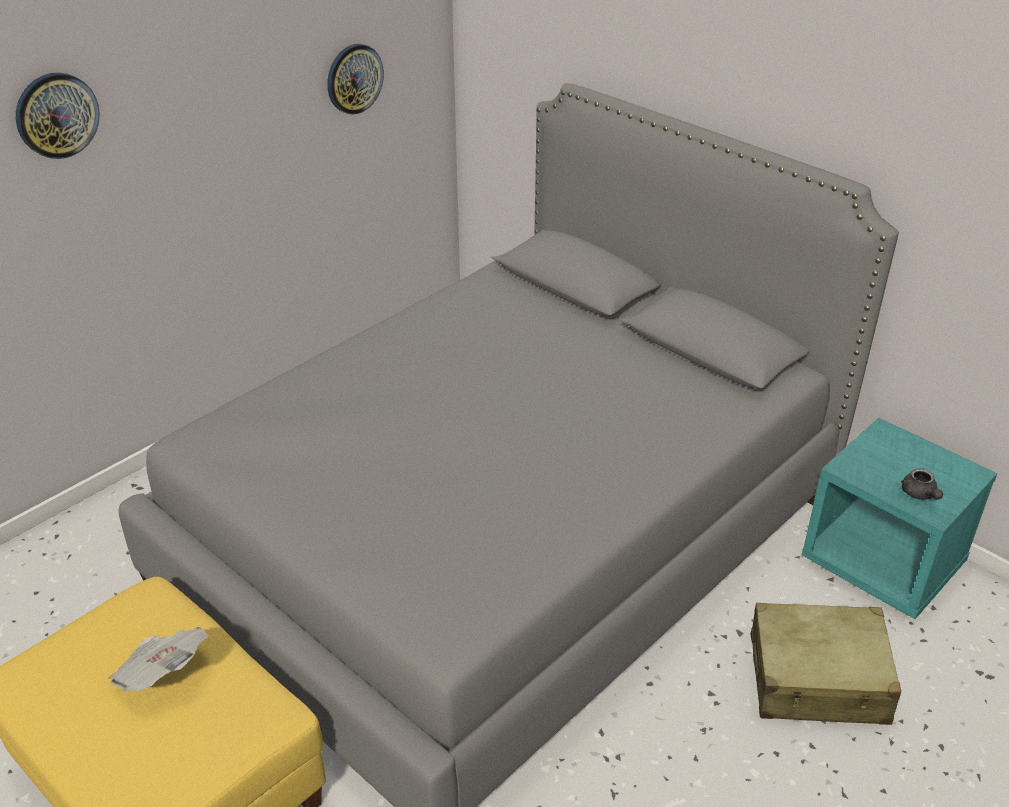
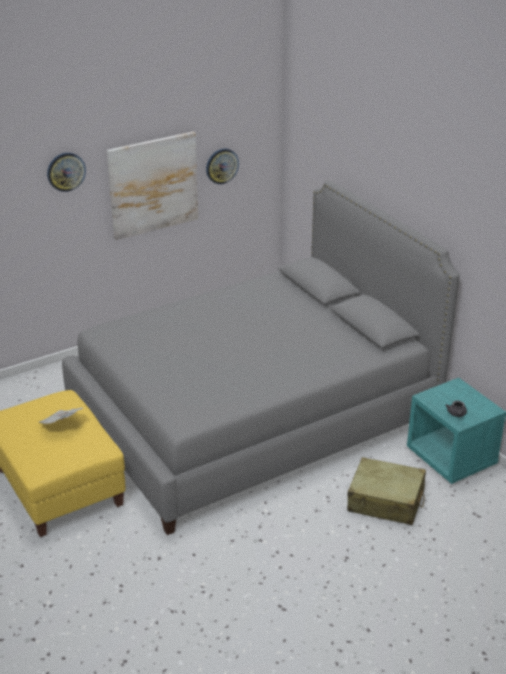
camera: 15 degrees right, 5 degrees down
none -> picture [107,131,198,240]

